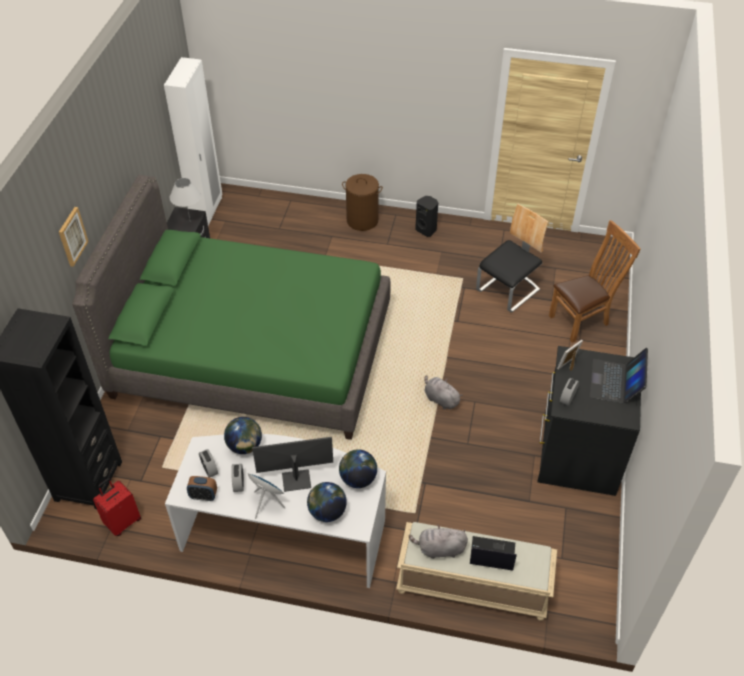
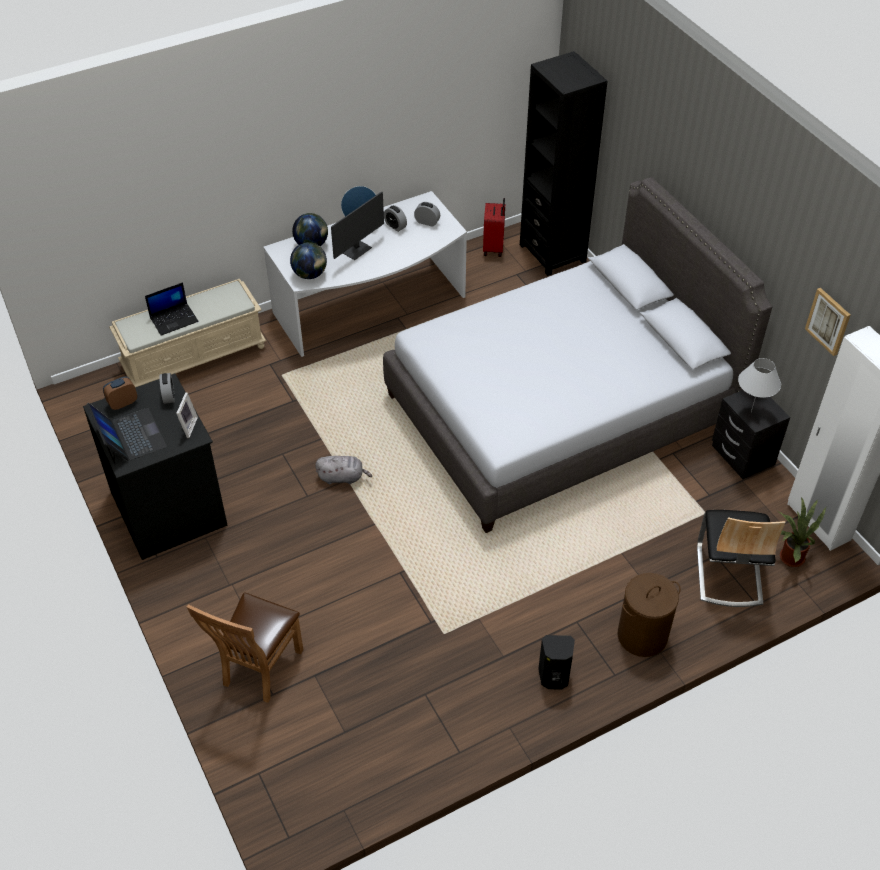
camera: 140 degrees right, 0 degrees up
picture [59,207,89,267] -> picture moved to [805,288,850,356]
green bed [72,175,391,440] -> grey bed [383,177,773,533]
alarm clock [187,476,217,501] -> alarm clock moved to [103,377,137,410]
globe [224,417,262,454] -> none
grey plush toy [409,524,468,559] -> none
chair [476,204,548,312] -> chair moved to [697,510,786,607]
none -> potted plant [778,497,826,567]

